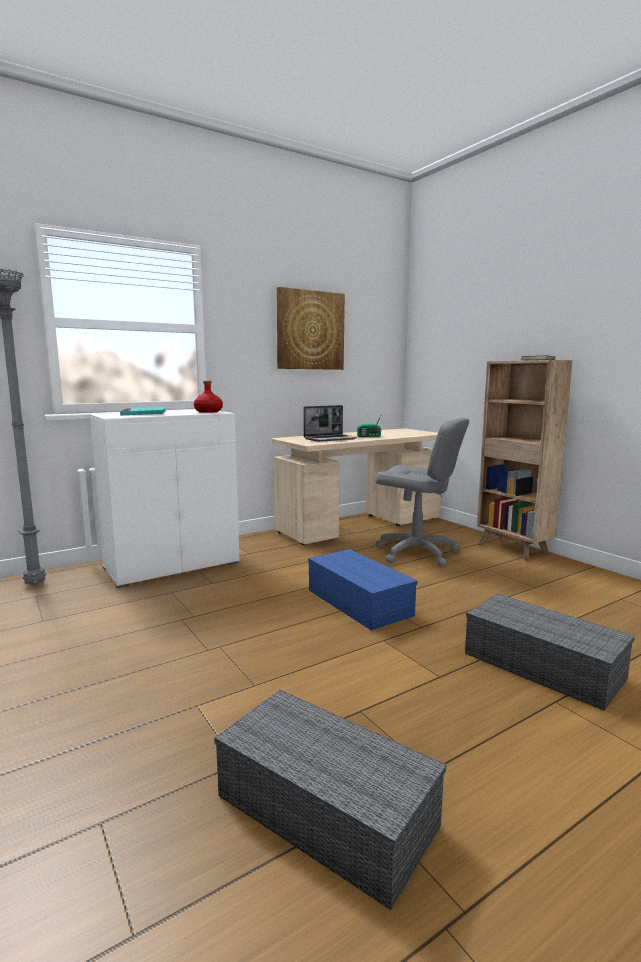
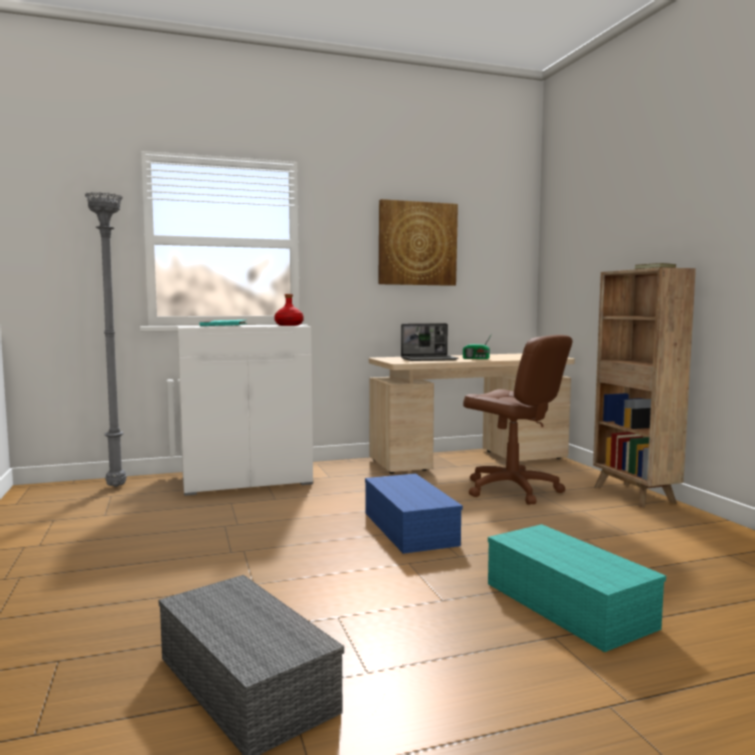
camera: 15 degrees right, 5 degrees down
grey office chair [375,418,469,567] -> brown office chair [463,335,572,505]
grey storage box [465,594,635,711] -> turquoise storage box [488,524,666,652]

